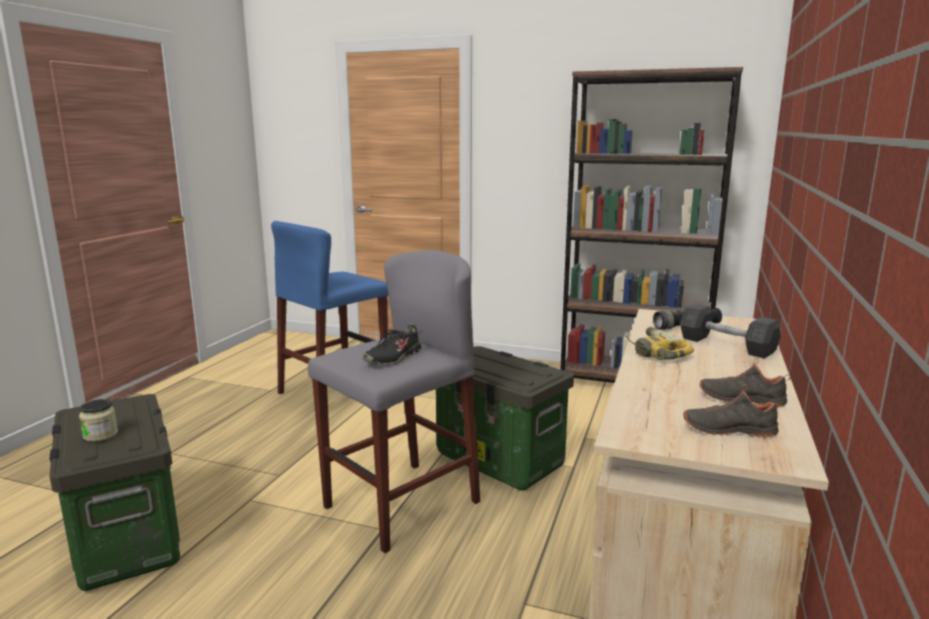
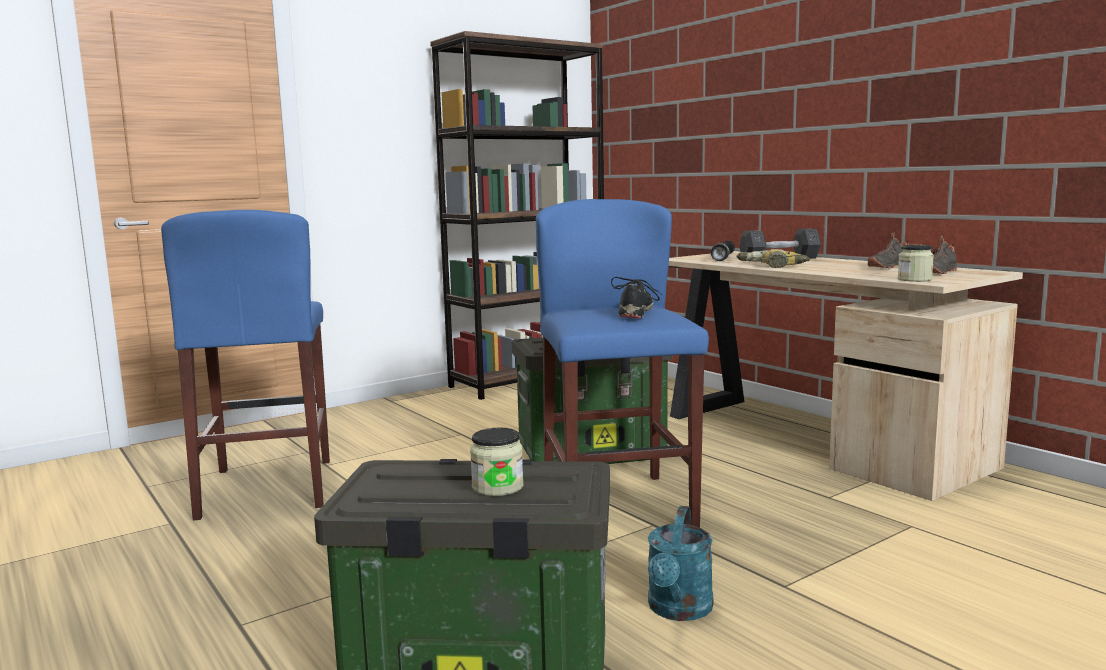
camera: 55 degrees left, 5 degrees down
grey stool [308,250,480,553] -> blue stool [536,199,709,528]
black shoe [363,324,422,365] -> black shoe turned 150 degrees counterclockwise [611,277,663,318]
none -> turquoise watering can [648,506,713,621]
none -> jar [898,245,934,282]

